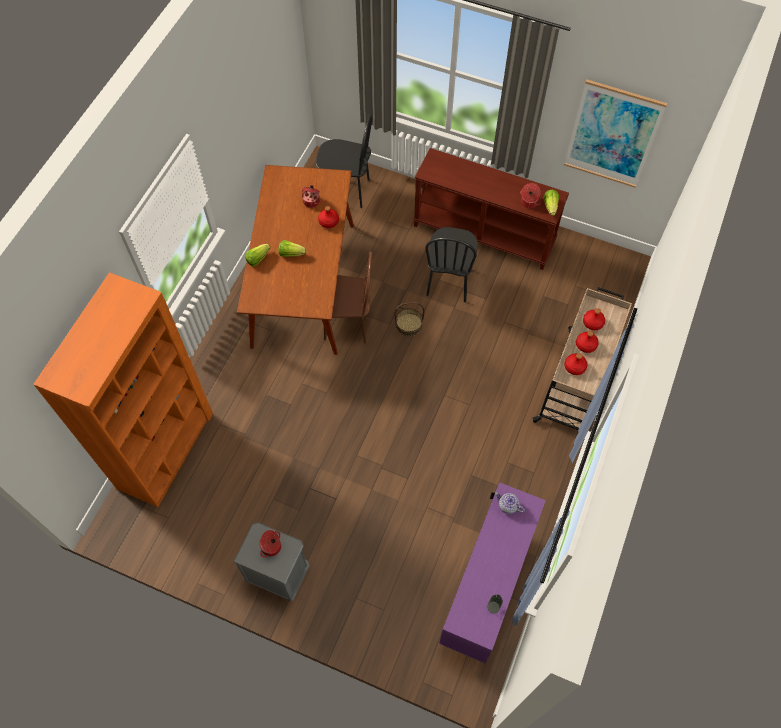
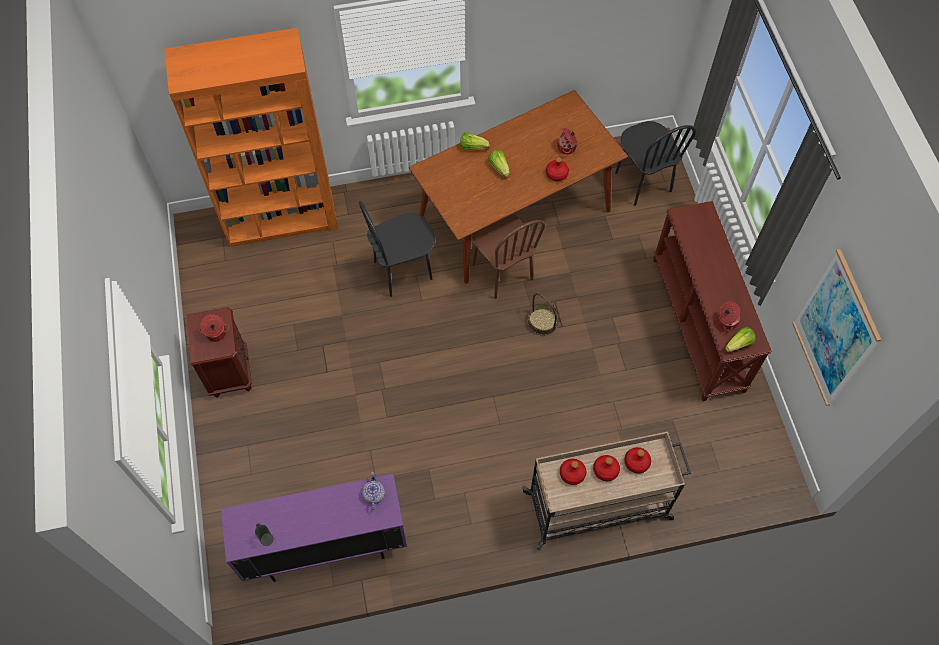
camera: 55 degrees right, 0 degrees up
grey nightstand [233,522,310,602] -> brown nightstand [186,307,252,398]
black chair [425,227,478,302] -> black chair moved to [359,201,435,297]

